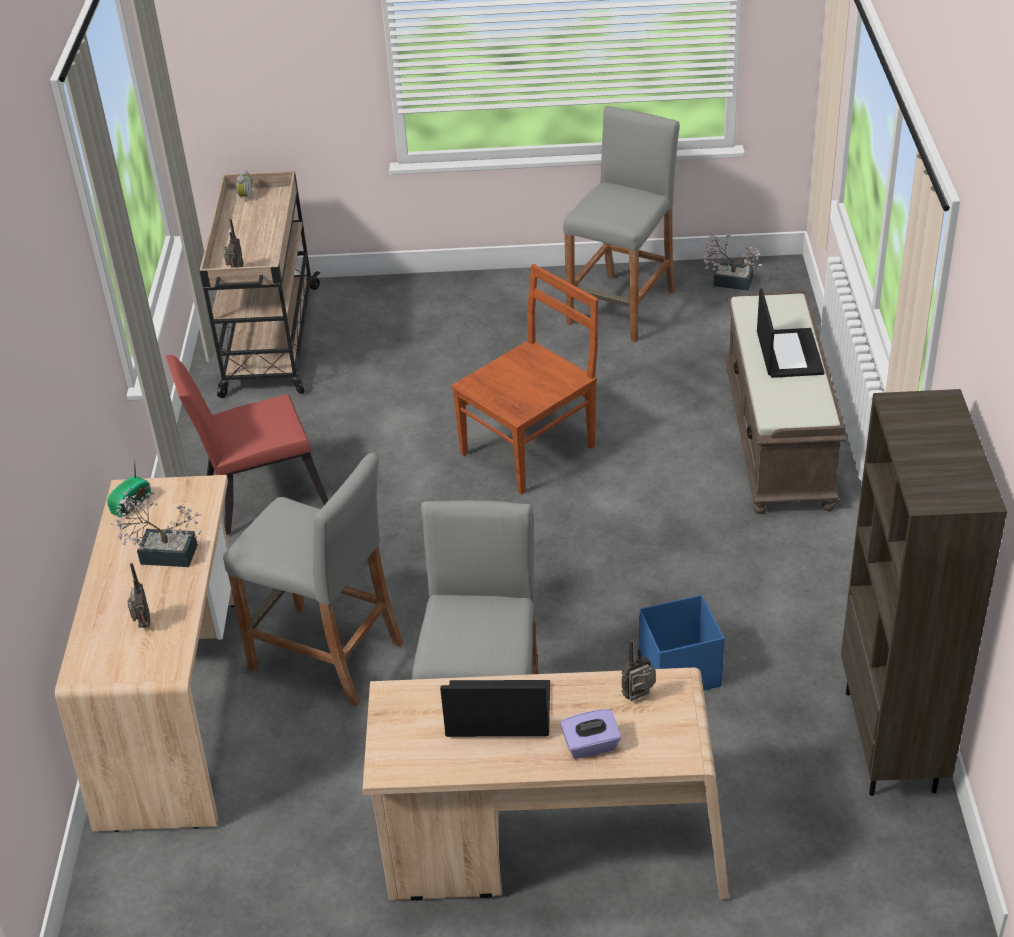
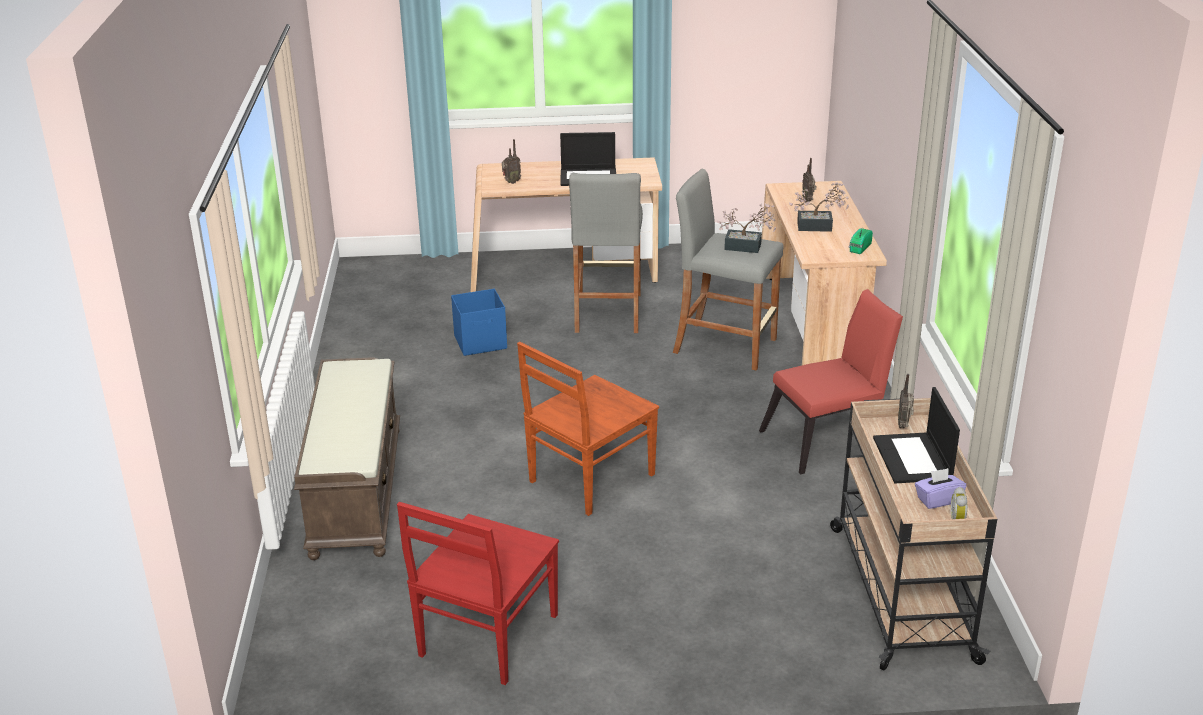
camera: 175 degrees right, 10 degrees down
purple tissue box [560,709,621,759] -> purple tissue box moved to [915,468,966,509]
grey stool [563,106,680,342] -> red chair [397,502,559,685]
potted plant [701,230,762,291] -> potted plant moved to [717,203,776,253]
laptop [757,288,825,378] -> laptop moved to [873,387,960,483]
brown bookcase [841,389,1007,796] -> none

